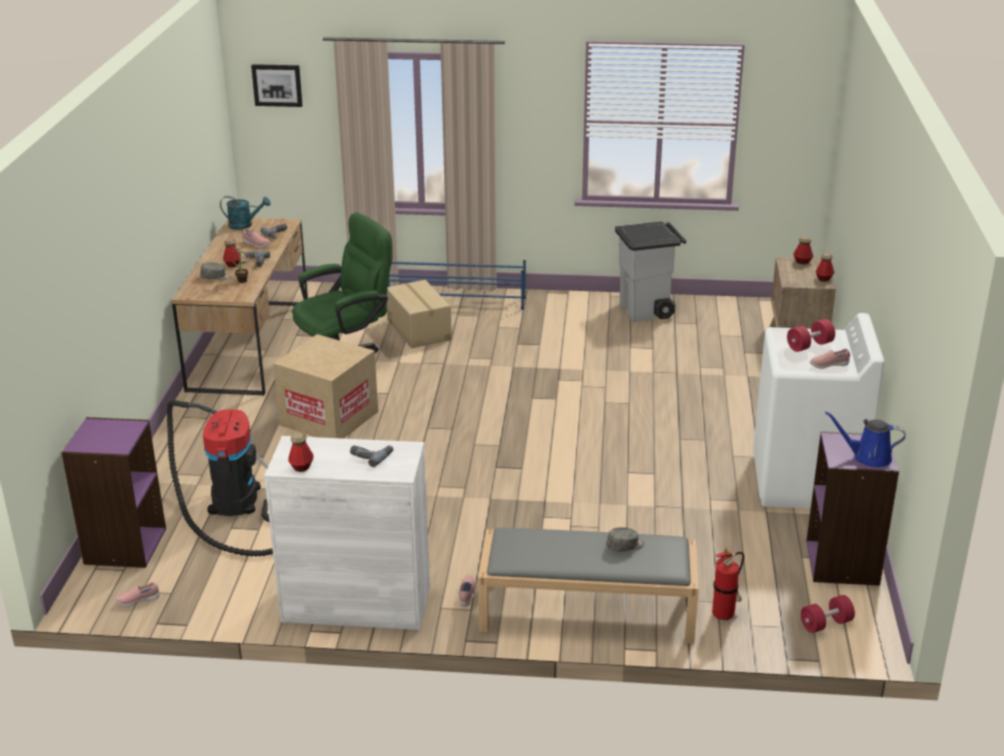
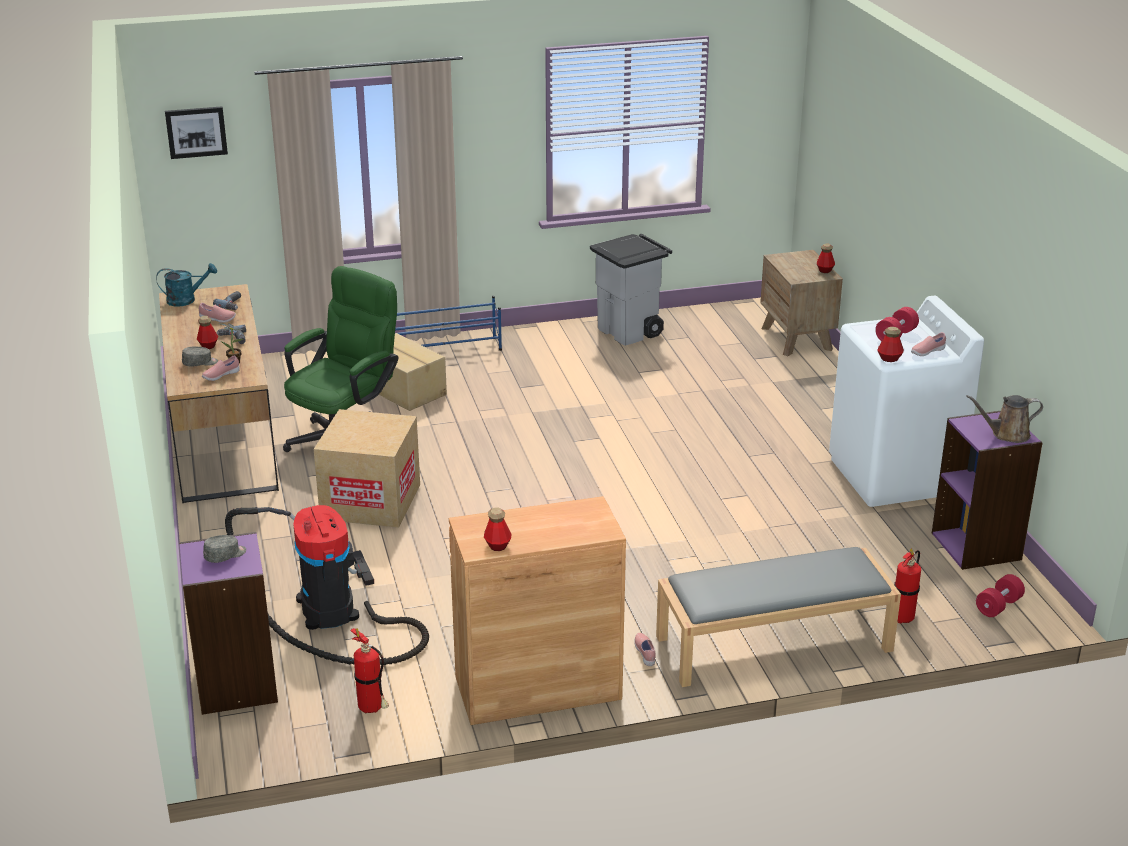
camera: 20 degrees left, 0 degrees up
pink shoe [115,582,159,607] -> pink shoe moved to [202,356,240,381]
white cabinet [264,436,430,630] -> brown cabinet [449,496,626,725]
power drill [350,445,393,467] -> none
grey cap [607,527,644,552] -> grey cap moved to [203,535,246,563]
bottle [793,237,814,264] -> bottle moved to [877,327,904,362]
blue watering can [825,411,906,468] -> brown watering can [966,395,1043,443]
none -> fire extinguisher [351,628,389,713]

